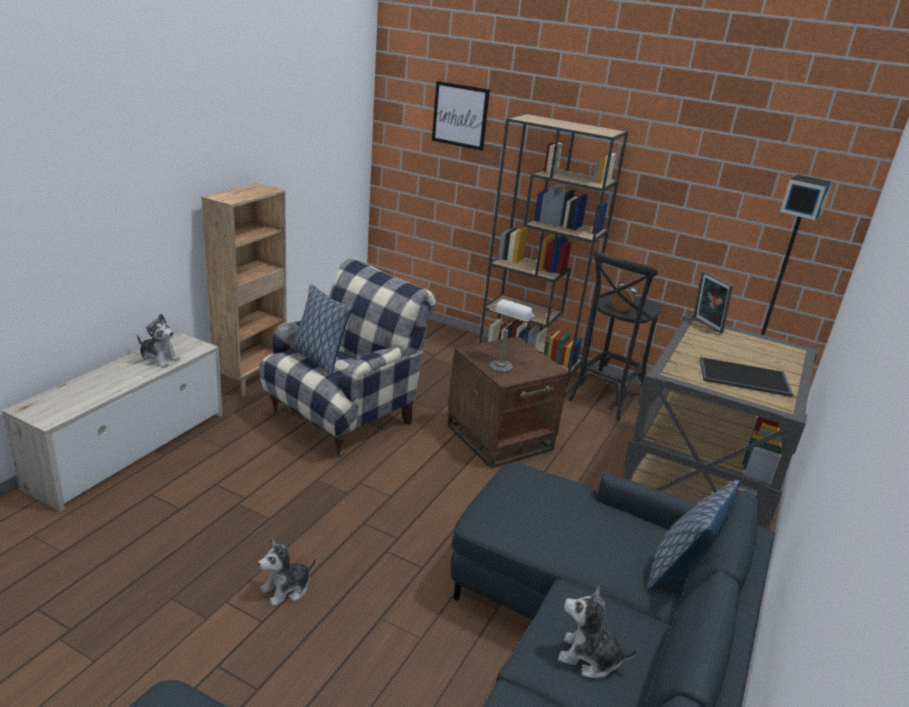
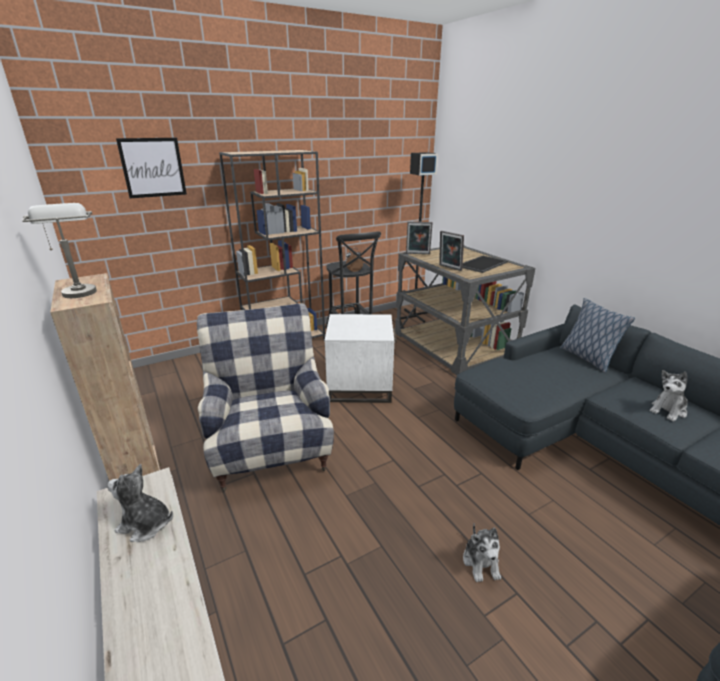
camera: 55 degrees left, 0 degrees up
plush toy [137,314,181,368] -> plush toy turned 135 degrees counterclockwise [107,464,173,542]
pillow [291,284,353,375] -> none
brown side table [447,336,569,468] -> white side table [325,314,397,403]
grey table lamp [489,299,536,374] -> grey table lamp moved to [22,203,97,298]
none -> picture frame [439,231,464,271]

